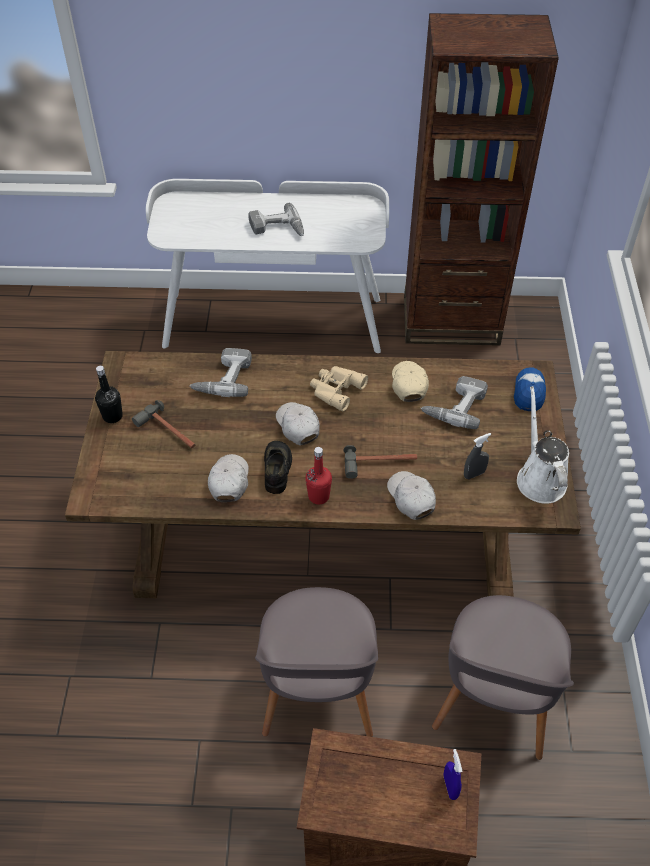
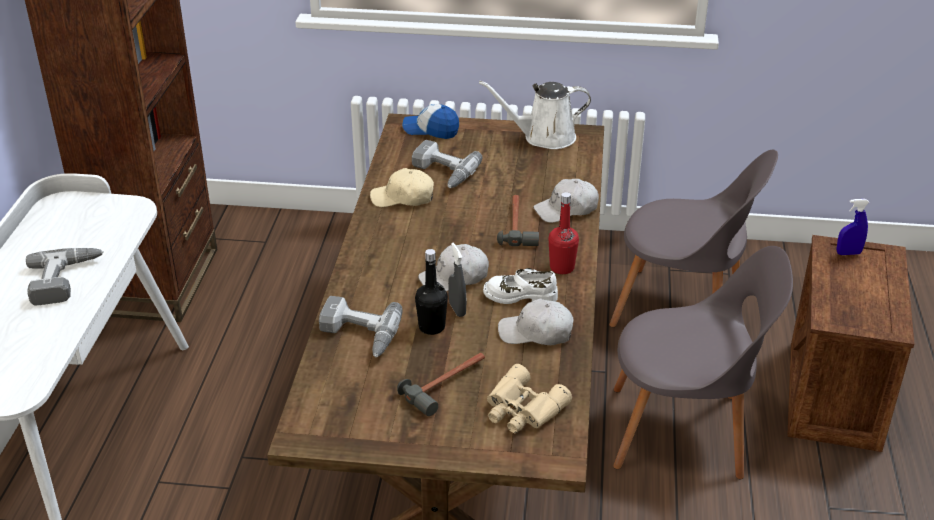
camera: 85 degrees left, 15 degrees down
black bottle [95,366,123,423] -> black bottle moved to [415,249,448,335]
black shoe [264,441,292,494] -> white shoe [483,268,558,304]
beige binoculars [310,366,368,412] -> beige binoculars moved to [487,364,572,433]
grey spray bottle [464,433,491,479] -> grey spray bottle moved to [448,243,466,317]

